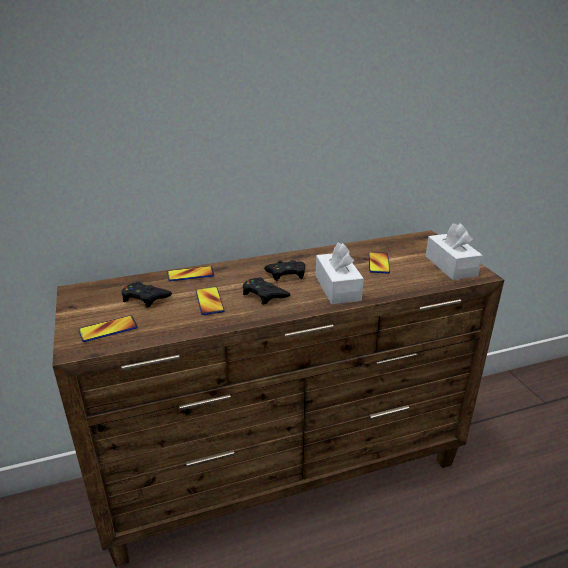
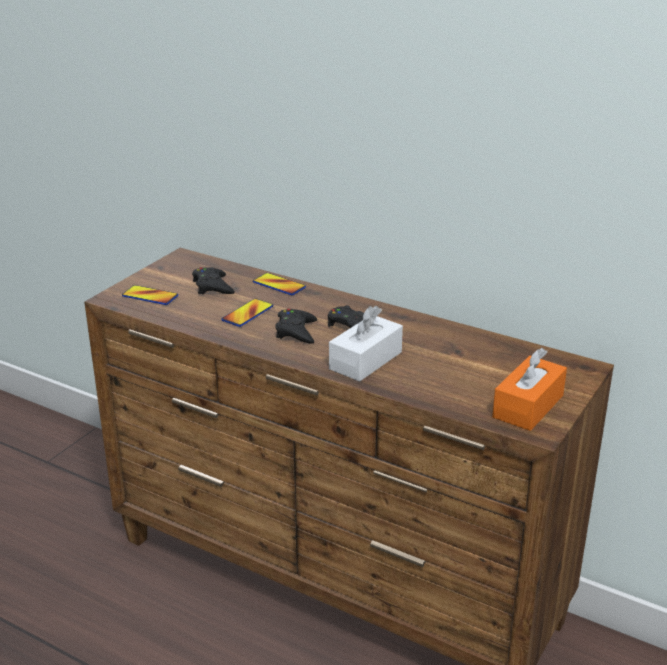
camera: 50 degrees right, 0 degrees up
phone [369,252,390,273] -> none
white tissue box [426,223,483,280] -> orange tissue box [492,348,567,431]

